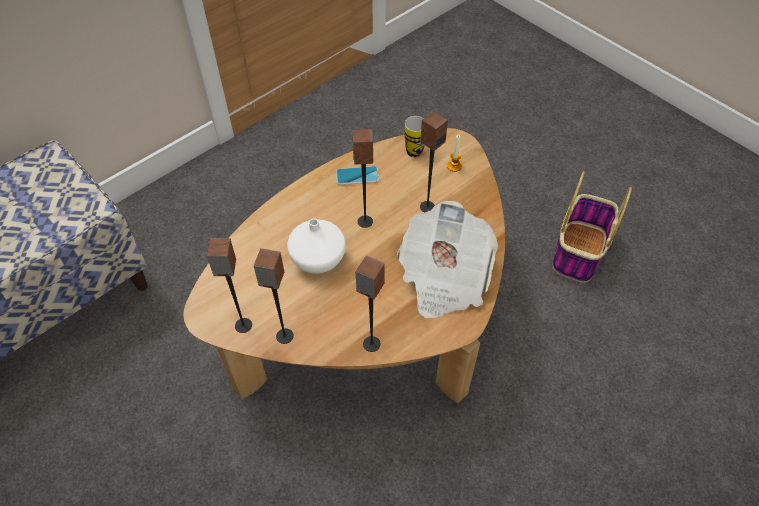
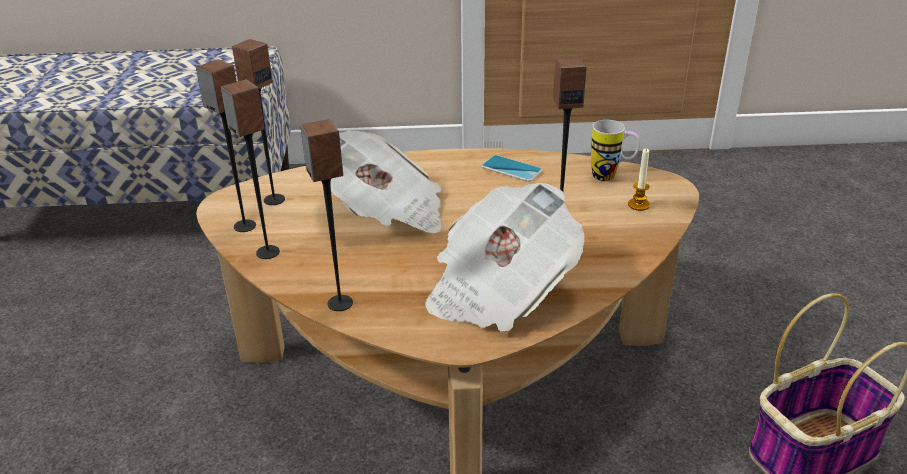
camera: 40 degrees right, 20 degrees down
white vase [287,218,346,274] -> newspaper [330,130,441,233]
speaker [352,129,373,228] -> speaker moved to [232,39,285,205]

